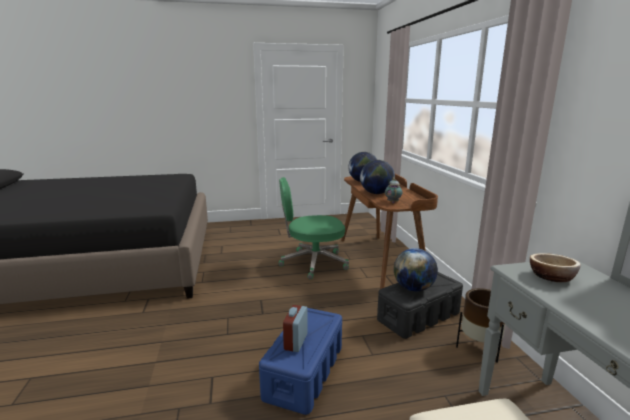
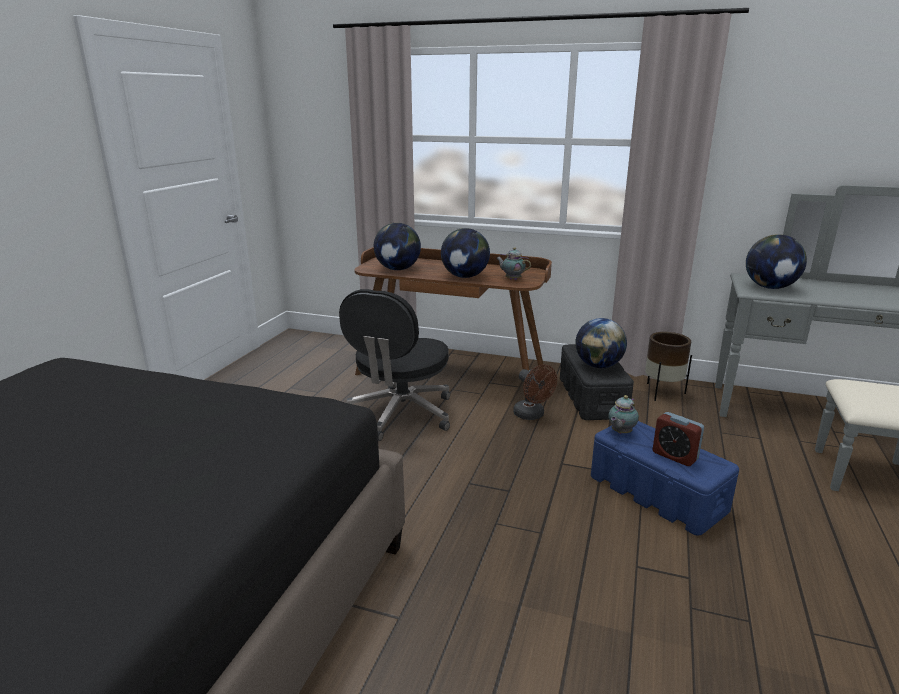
camera: 60 degrees left, 5 degrees up
green office chair [278,177,349,279] -> black office chair [339,289,450,441]
bowl [530,253,581,282] -> globe [746,234,807,289]
none -> brown fan [513,365,557,420]
none -> teapot [608,395,639,434]

